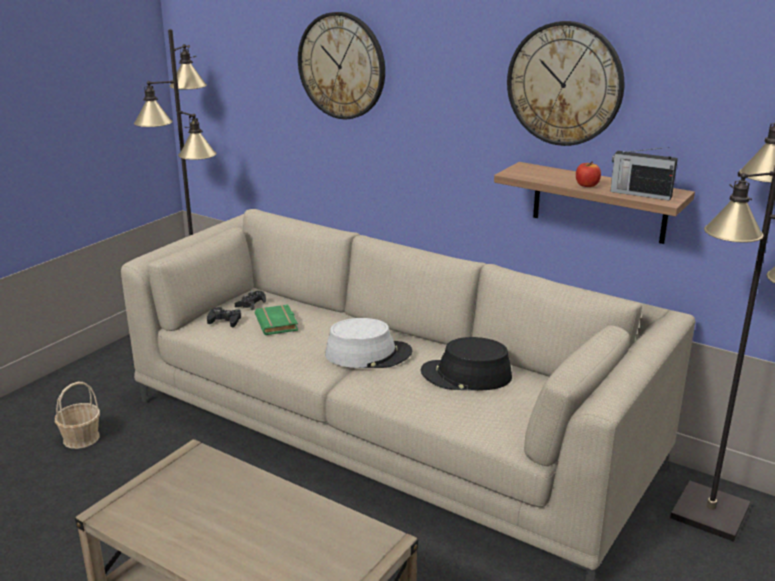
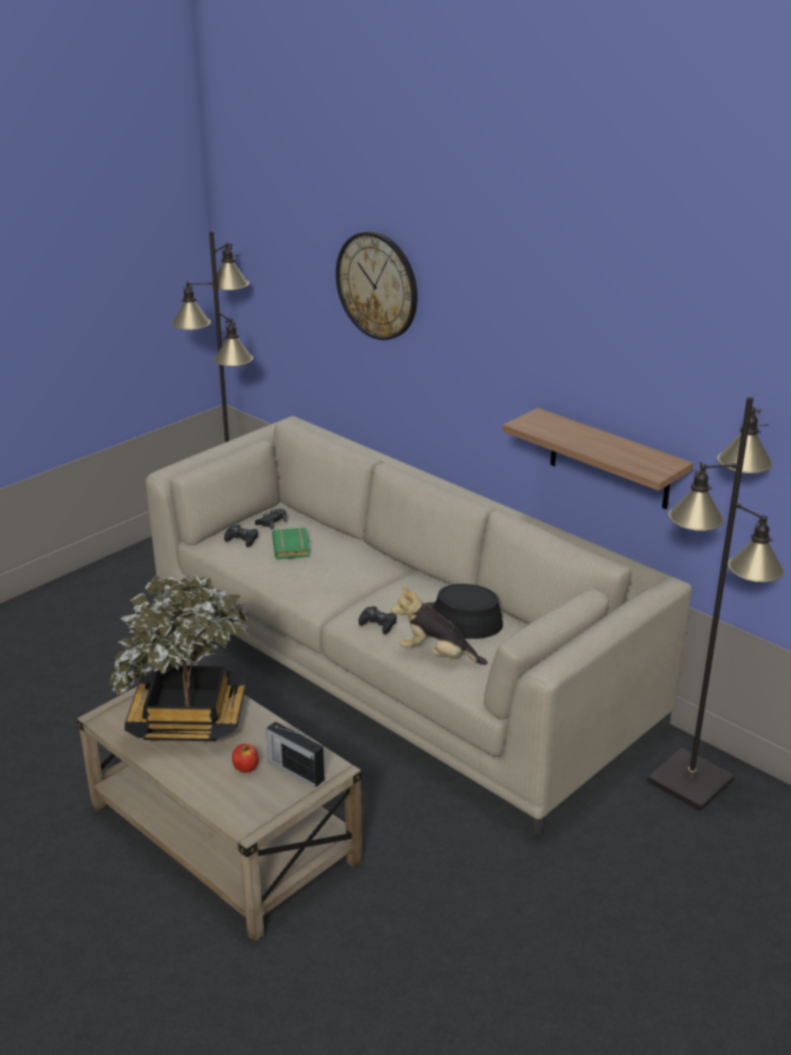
camera: 10 degrees right, 5 degrees up
basket [55,382,100,449] -> none
grey hat [325,318,412,368] -> none
wall clock [507,21,624,146] -> none
apple [576,161,601,187] -> apple moved to [232,744,259,773]
radio [610,147,678,200] -> radio moved to [266,722,324,787]
none -> potted plant [108,575,249,741]
none -> black game controller [359,606,396,634]
none -> plush toy [391,585,487,665]

